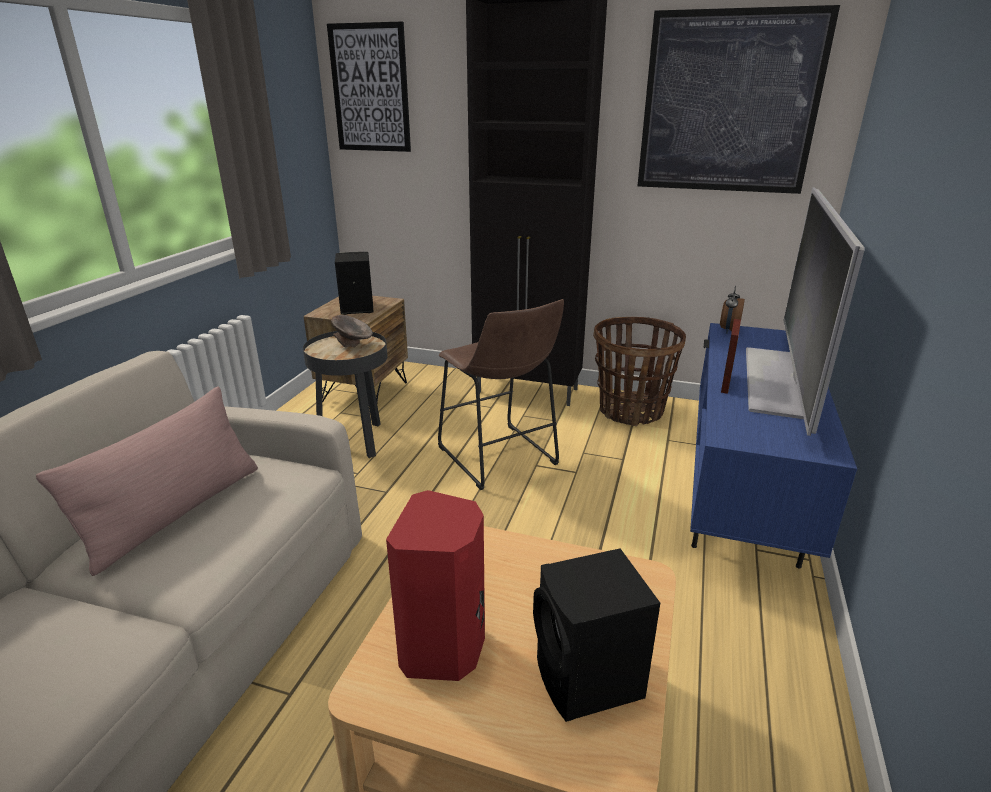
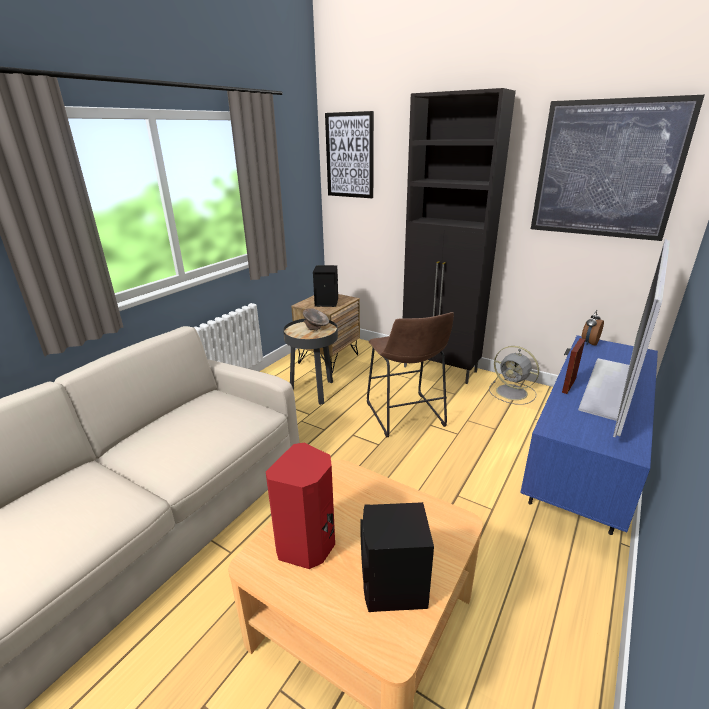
camera: 15 degrees right, 0 degrees up
pink pillow [36,386,258,576] -> none
basket [593,317,686,426] -> grey fan [489,346,539,405]

